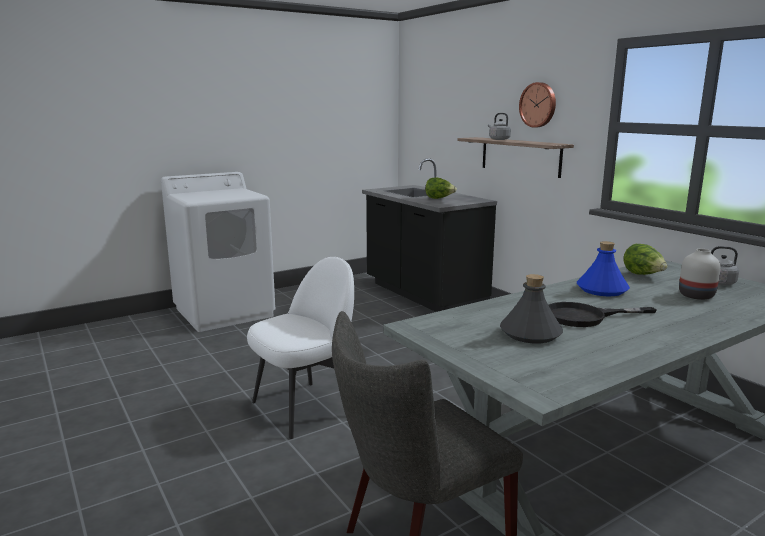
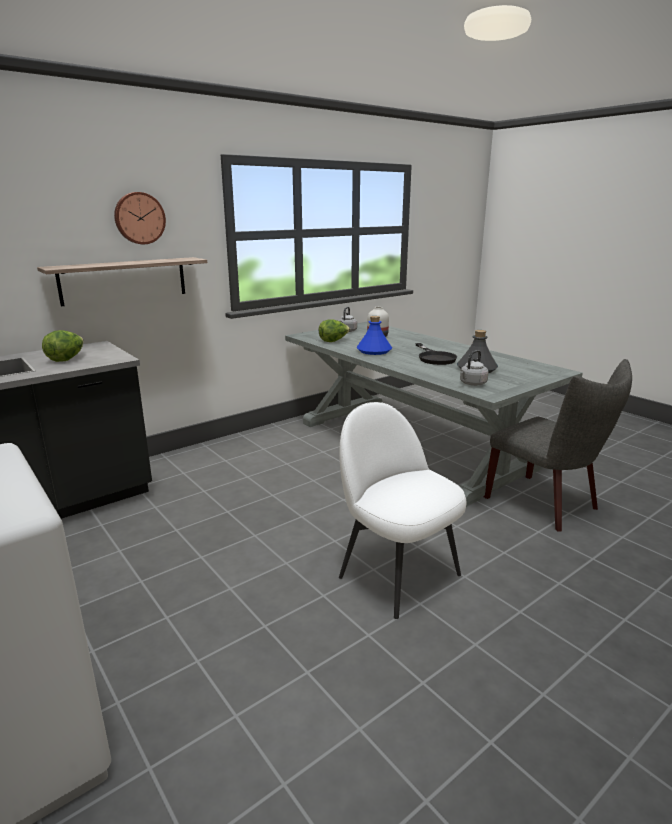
camera: 95 degrees left, 5 degrees up
grey kettle [488,113,511,140] -> grey kettle moved to [460,350,489,386]

